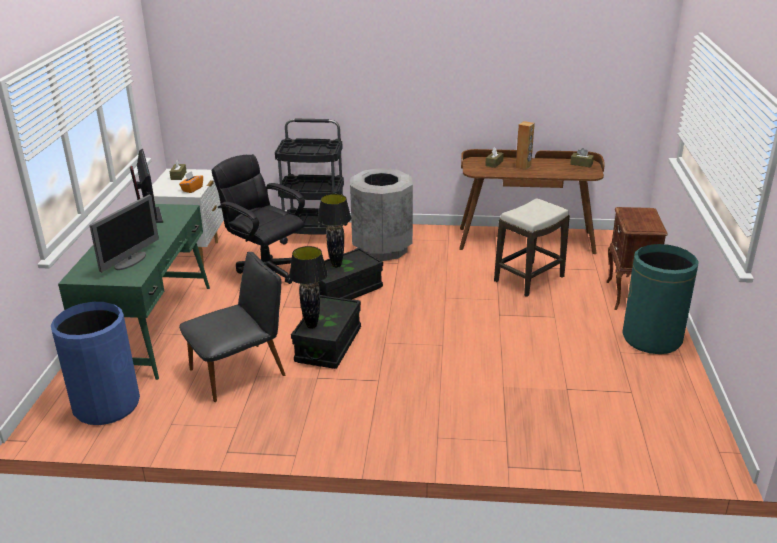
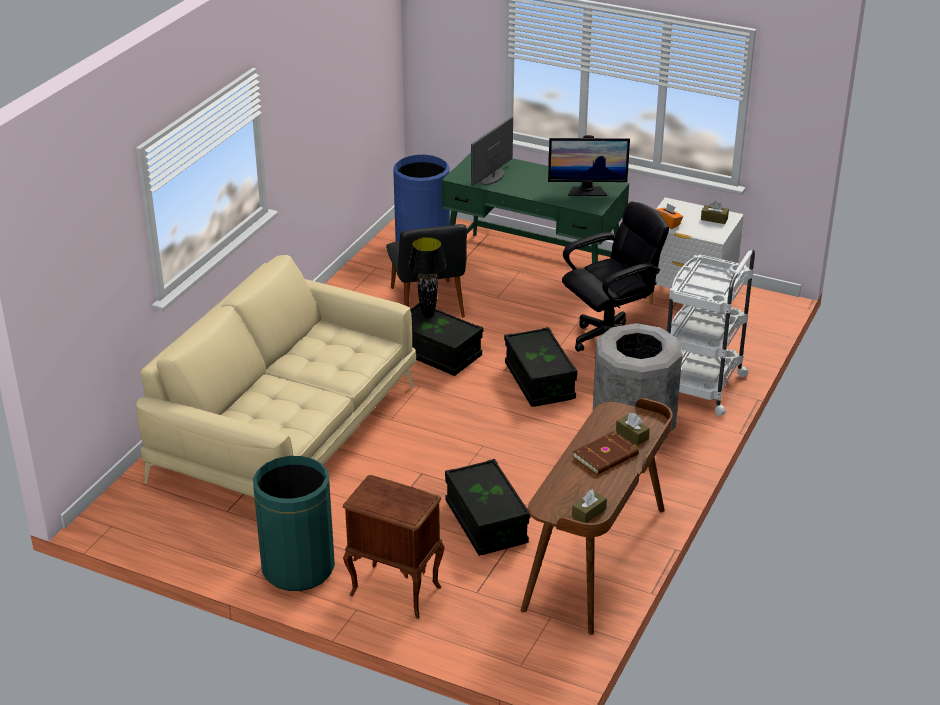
camera: 110 degrees right, 5 degrees up
monitor [90,195,159,272] -> monitor turned 75 degrees clockwise [471,117,513,186]
black cart [275,119,348,245] -> white cart [667,249,755,416]
black table lamp [317,194,351,268] -> none
stool [494,198,570,297] -> black storage box [445,459,531,556]
brown speaker [516,121,535,170] -> brown book [573,432,639,475]
none -> beige sofa [136,255,416,497]

